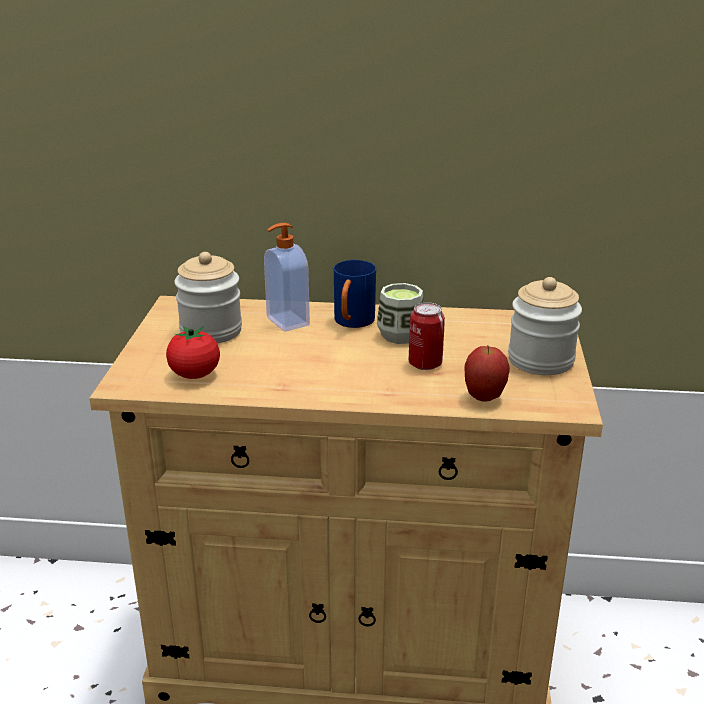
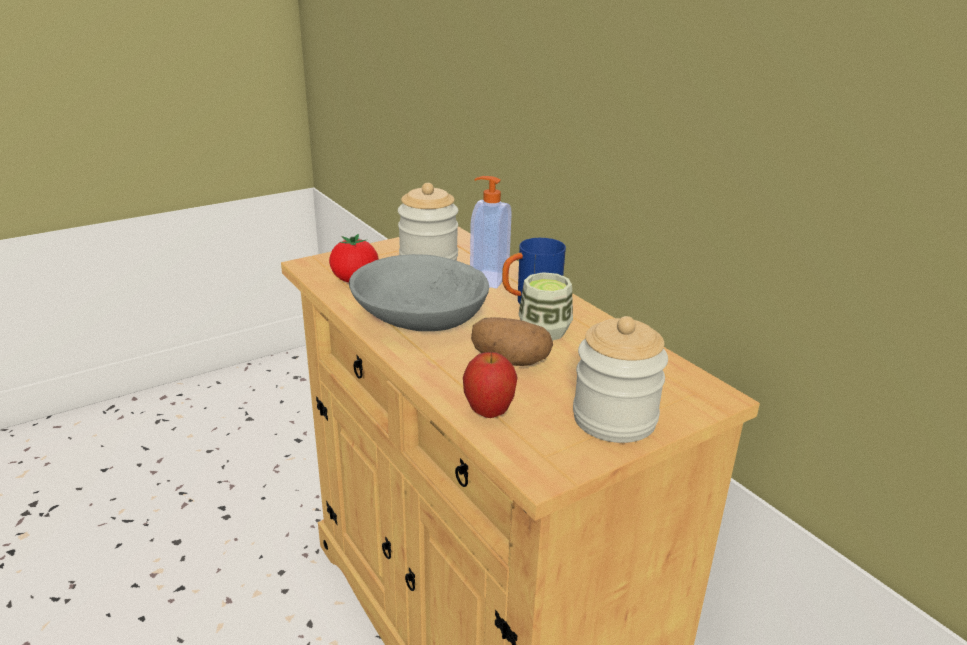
camera: 50 degrees right, 0 degrees up
can [409,302,445,370] -> potato [471,317,553,366]
none -> grey bowl [349,254,489,331]

